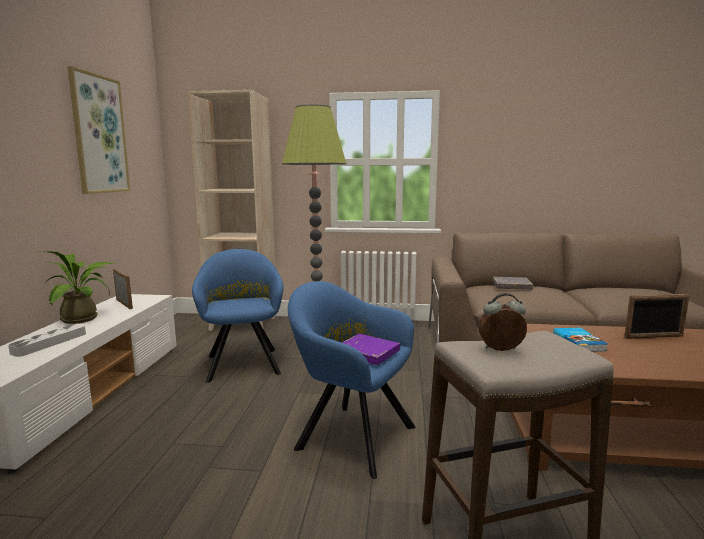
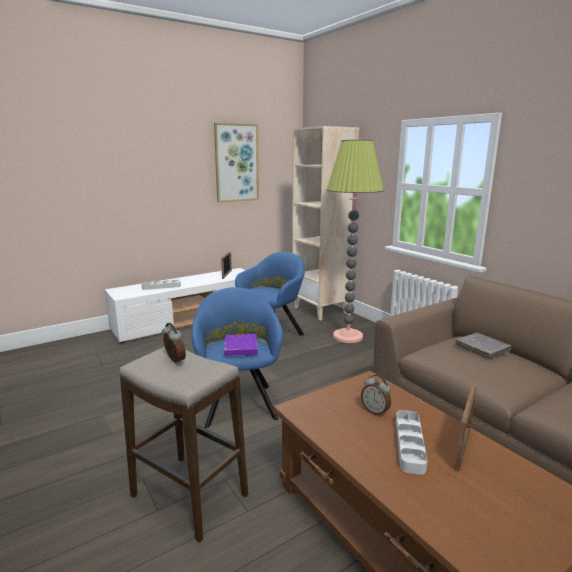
camera: 50 degrees right, 5 degrees up
potted plant [45,251,116,324] -> none
book [553,328,608,352] -> alarm clock [361,374,391,417]
picture frame [624,294,690,339] -> picture frame turned 105 degrees counterclockwise [454,385,476,472]
none -> grey tray [396,410,427,475]

